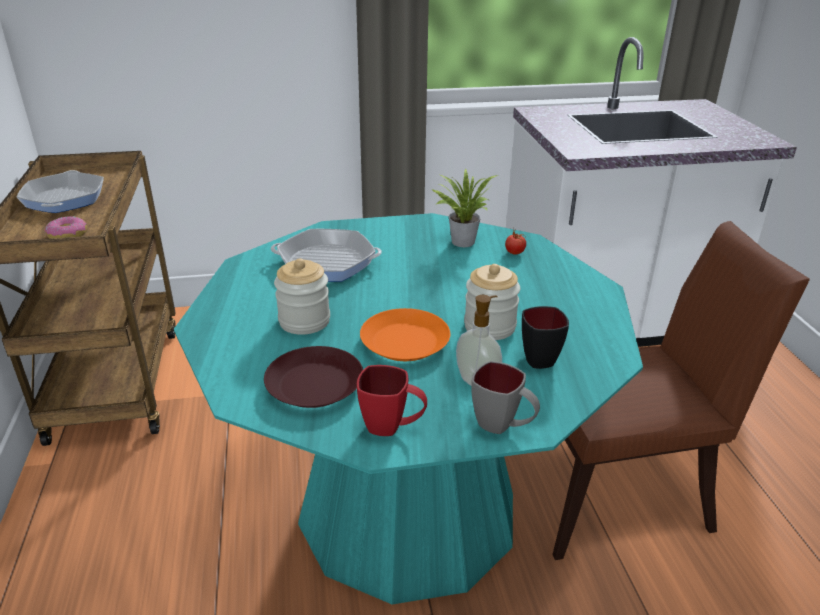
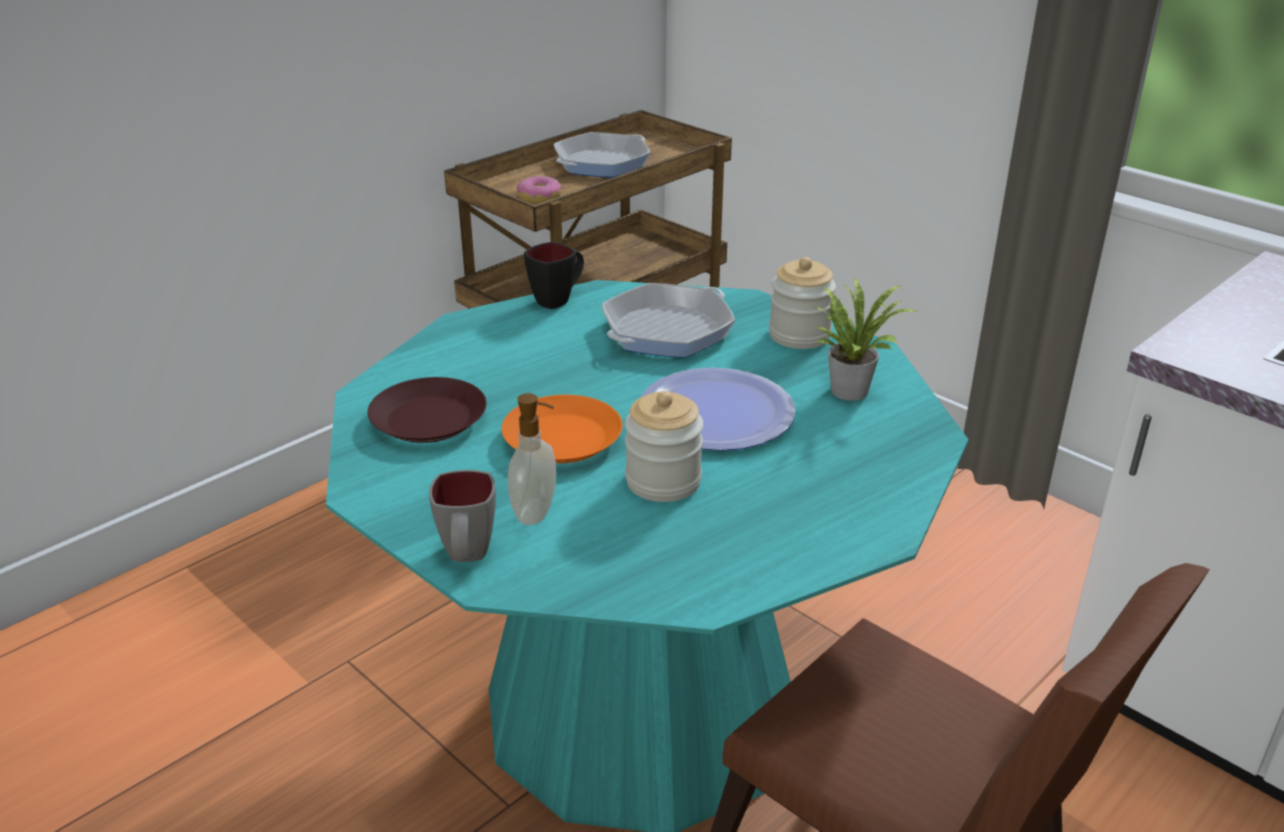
camera: 55 degrees right, 0 degrees up
frying pan [271,229,382,282] -> frying pan turned 75 degrees clockwise [601,283,736,358]
jar [274,258,330,335] -> jar moved to [769,257,836,349]
red mug [357,365,427,436] -> none
tomato [505,229,526,255] -> none
black mug [522,306,569,369] -> black mug moved to [524,242,584,309]
none -> plate [640,368,795,451]

